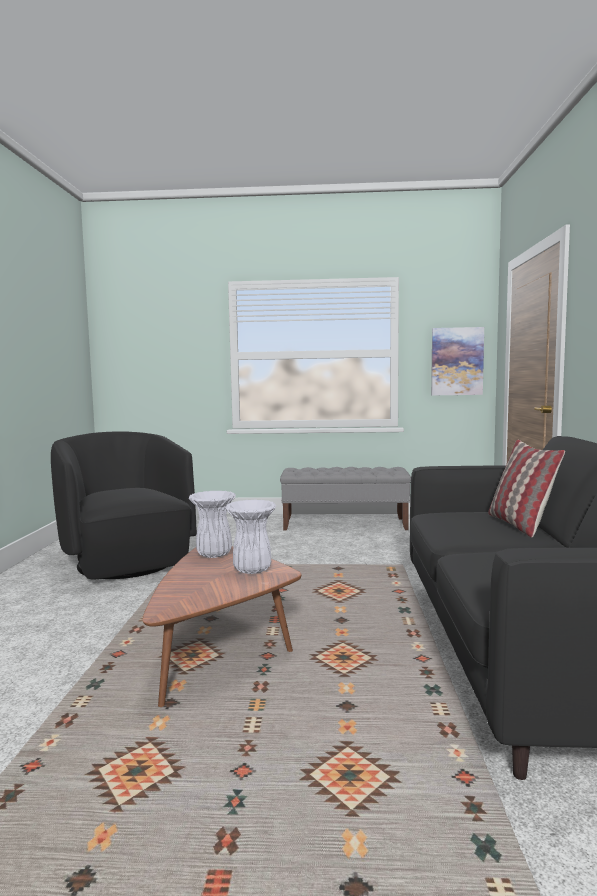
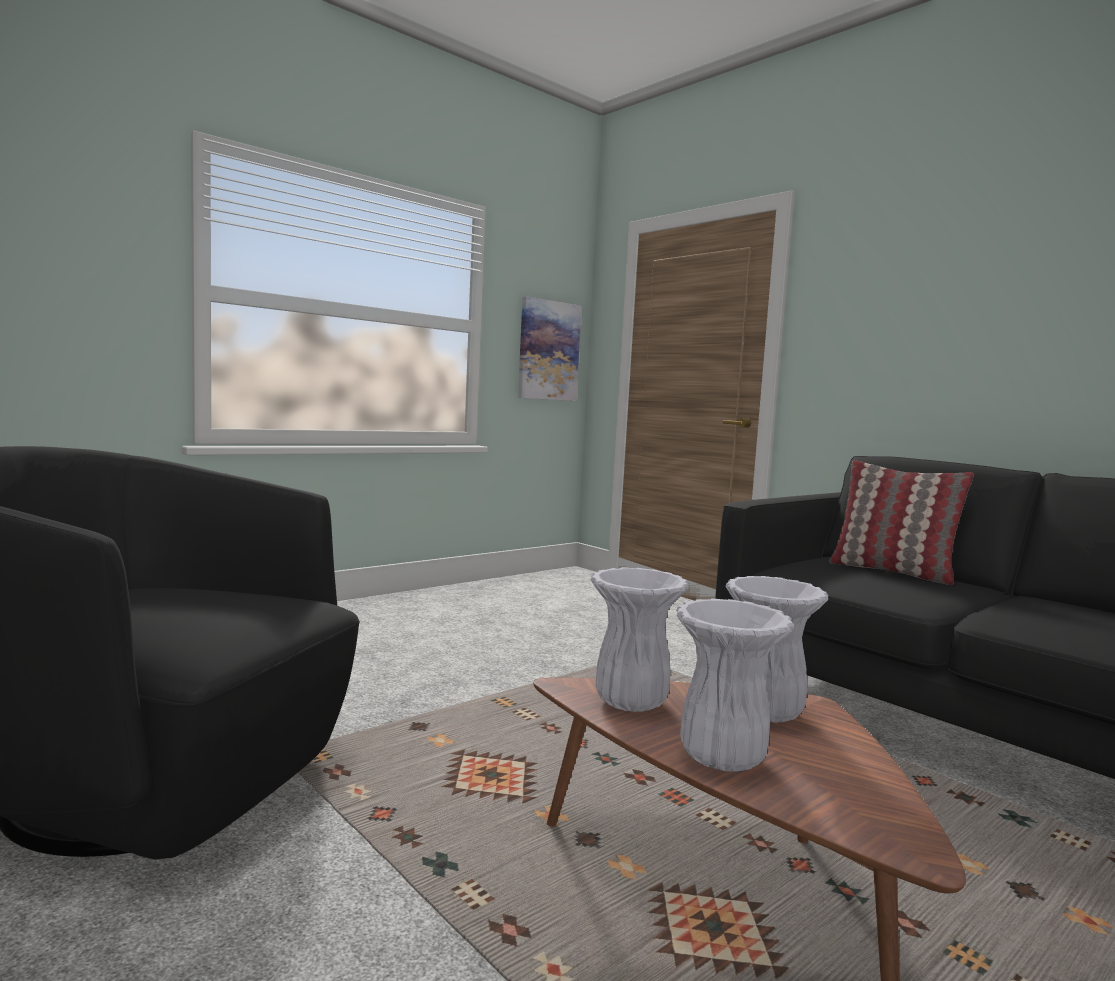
camera: 45 degrees left, 0 degrees up
grey bench [280,467,411,530] -> none
none -> white vase [676,599,794,772]

